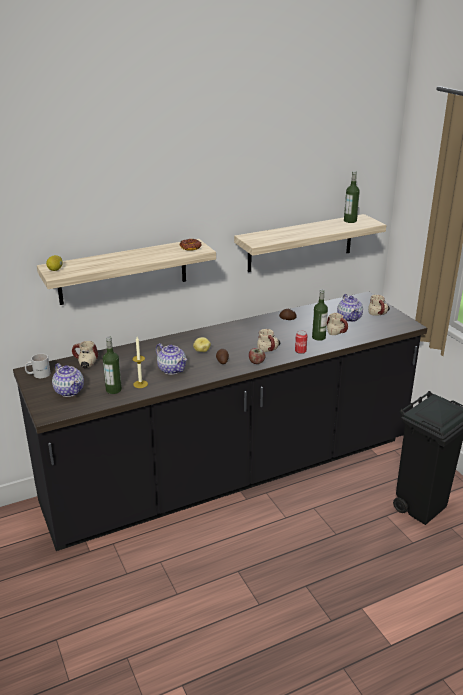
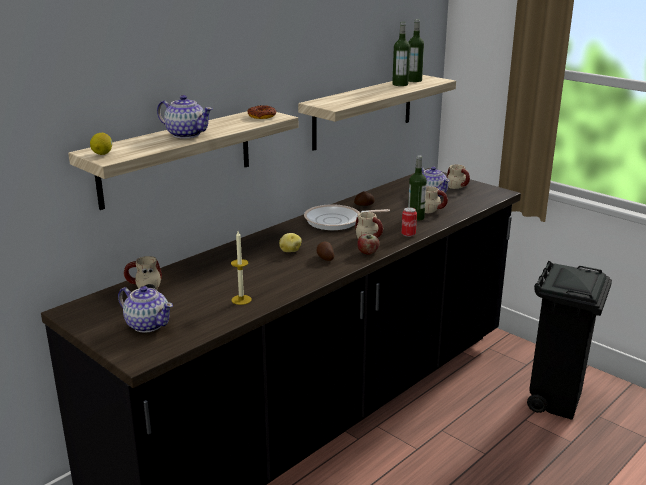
camera: 20 degrees left, 5 degrees down
white mug [25,353,51,378] -> none
bottle [103,337,122,394] -> bottle moved to [392,22,410,86]
teapot [156,343,187,375] -> teapot moved to [157,95,213,139]
none -> frying pan [304,204,390,230]

